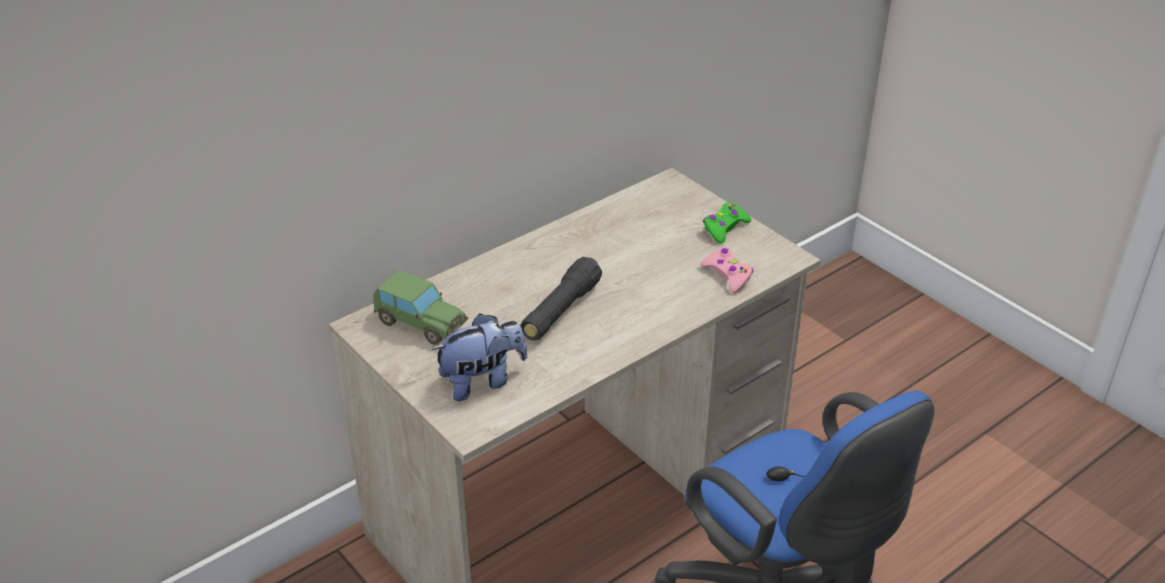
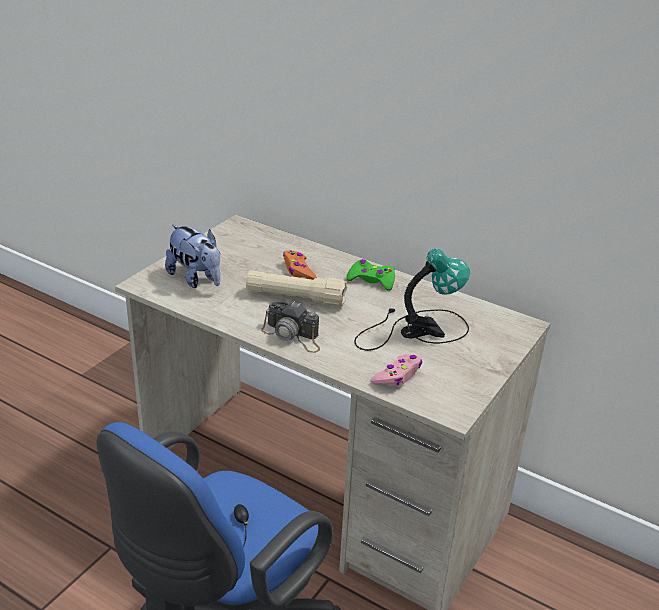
camera: 70 degrees right, 5 degrees down
toy car [373,270,468,345] -> none
black flashlight [521,257,602,341] -> beige flashlight [246,270,347,306]
green game controller [703,202,751,243] -> green game controller moved to [346,259,395,291]
none -> camera [261,301,320,353]
none -> orange game controller [283,250,317,280]
none -> table lamp [354,249,470,351]

